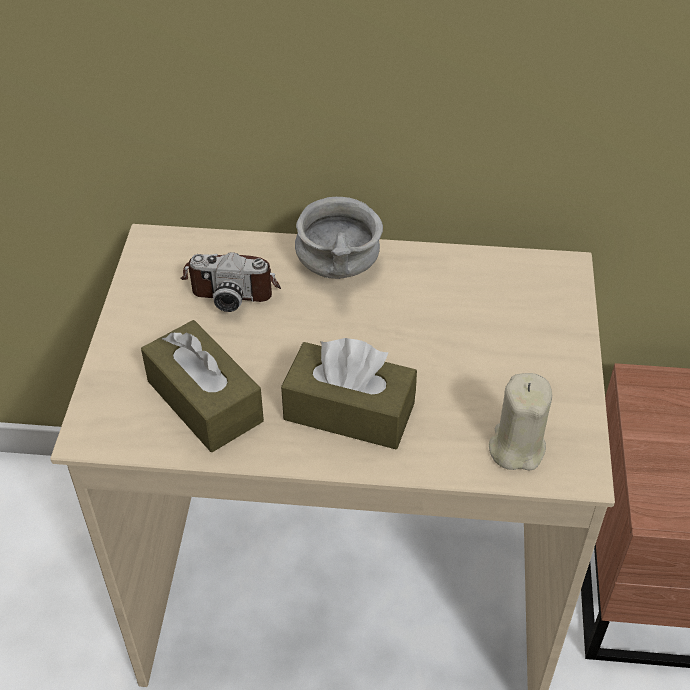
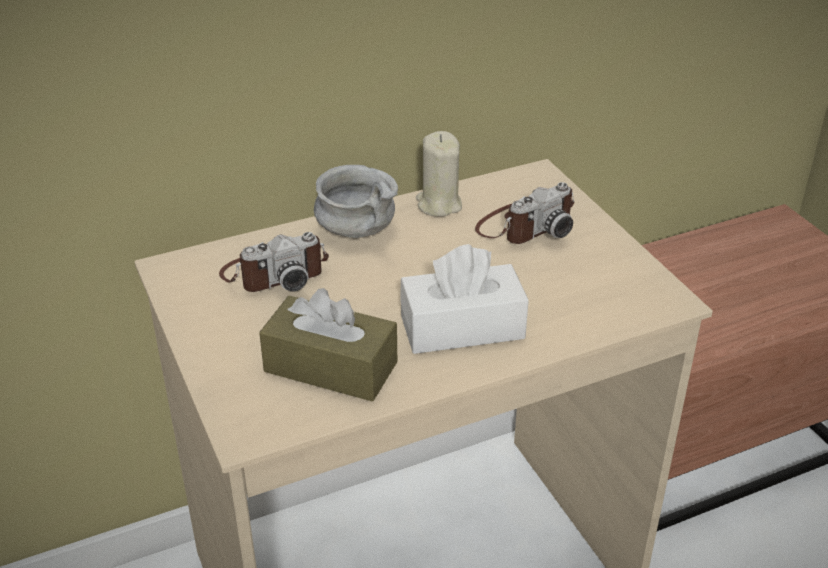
camera: 30 degrees left, 10 degrees down
brown tissue box [281,338,417,449] -> white tissue box [400,244,529,354]
beige candle [489,373,552,470] -> beige candle moved to [416,131,462,217]
none -> camera [475,182,574,244]

